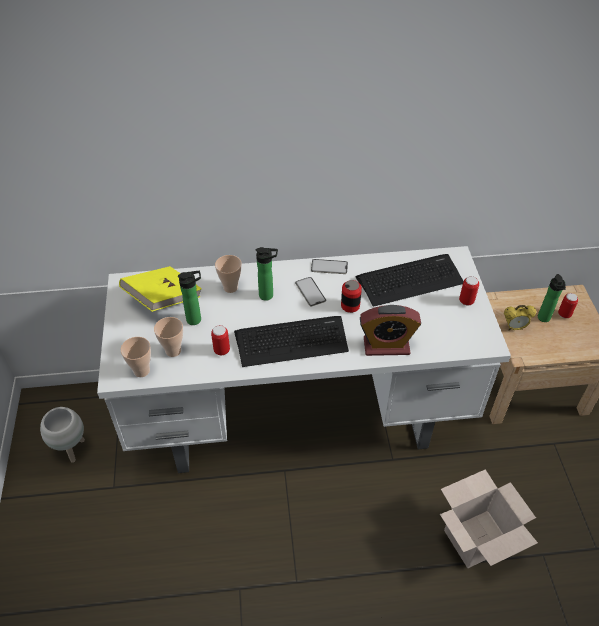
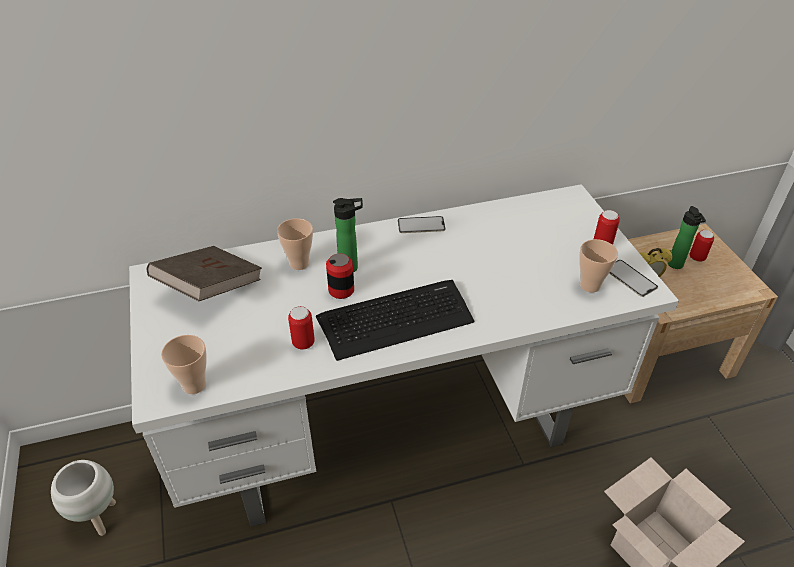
camera: 10 degrees left, 5 degrees down
yellow book [119,266,202,312] -> brown book [147,246,262,301]
cup [154,317,183,357] -> cup moved to [579,239,618,292]
bottle [178,271,201,325] -> none
phone [295,277,326,307] -> phone moved to [609,260,658,297]
can [341,280,362,313] -> can moved to [326,253,354,299]
keyboard [356,254,463,307] -> none
alarm clock [360,305,421,356] -> none

